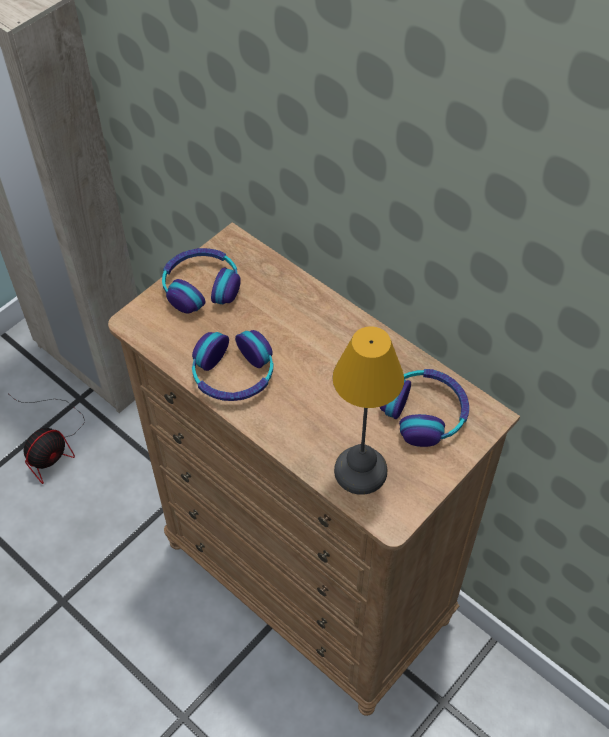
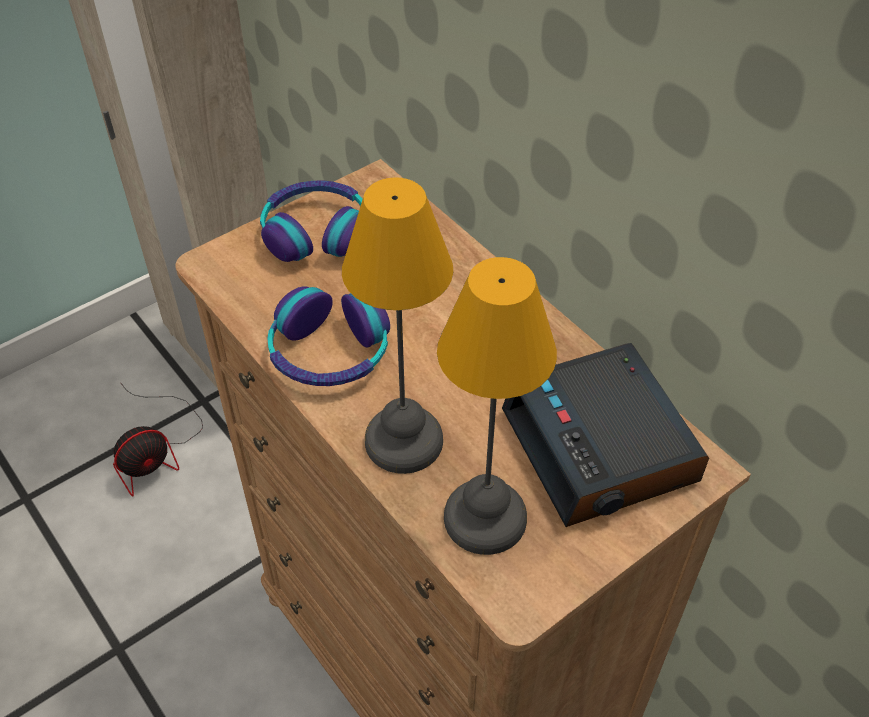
camera: 10 degrees right, 5 degrees down
headphones [380,369,469,447] -> alarm clock [502,343,709,527]
none -> table lamp [342,177,453,474]

